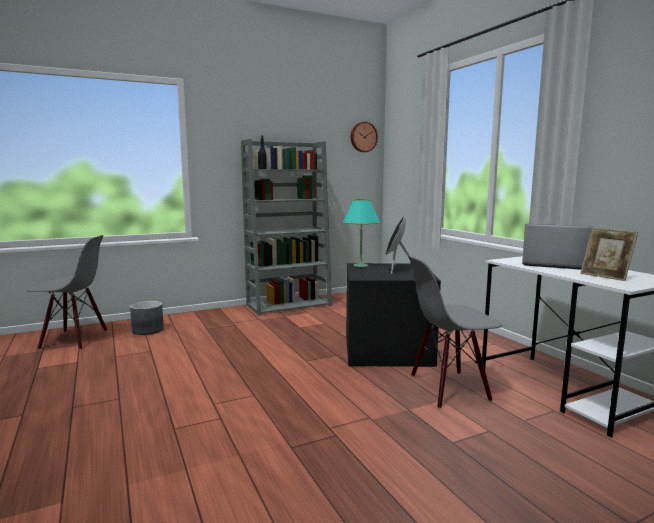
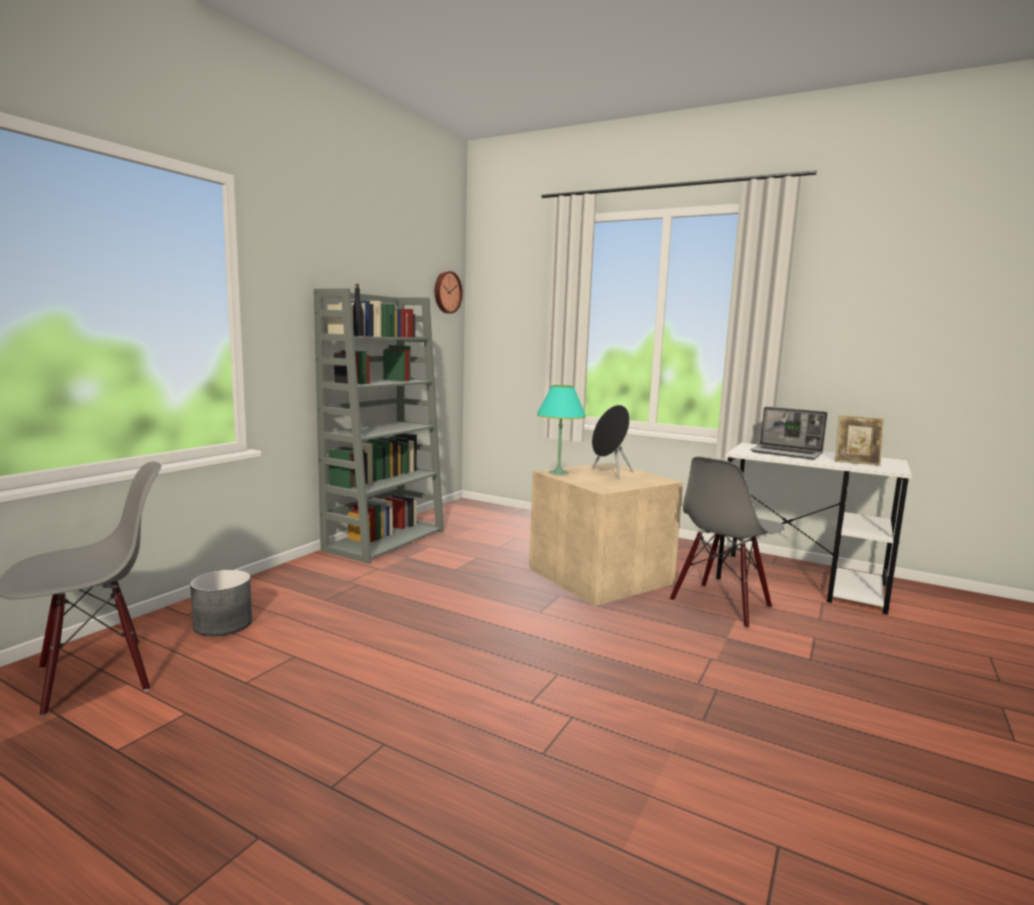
camera: 35 degrees left, 0 degrees up
black storage box [346,263,441,367] -> beige storage box [529,462,683,606]
laptop [522,224,592,270] -> laptop turned 135 degrees counterclockwise [750,407,827,459]

